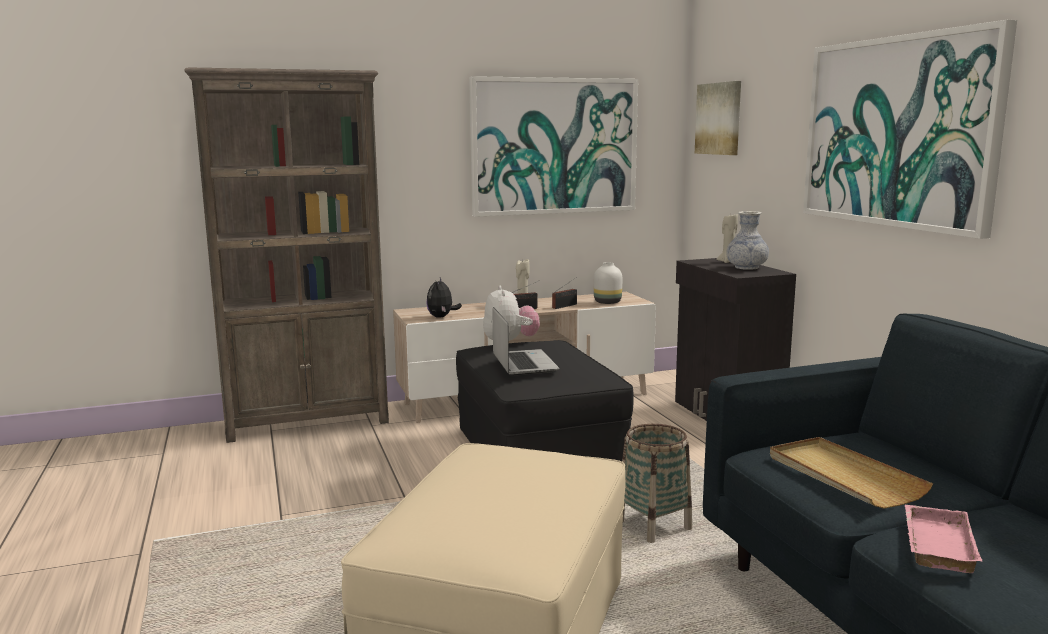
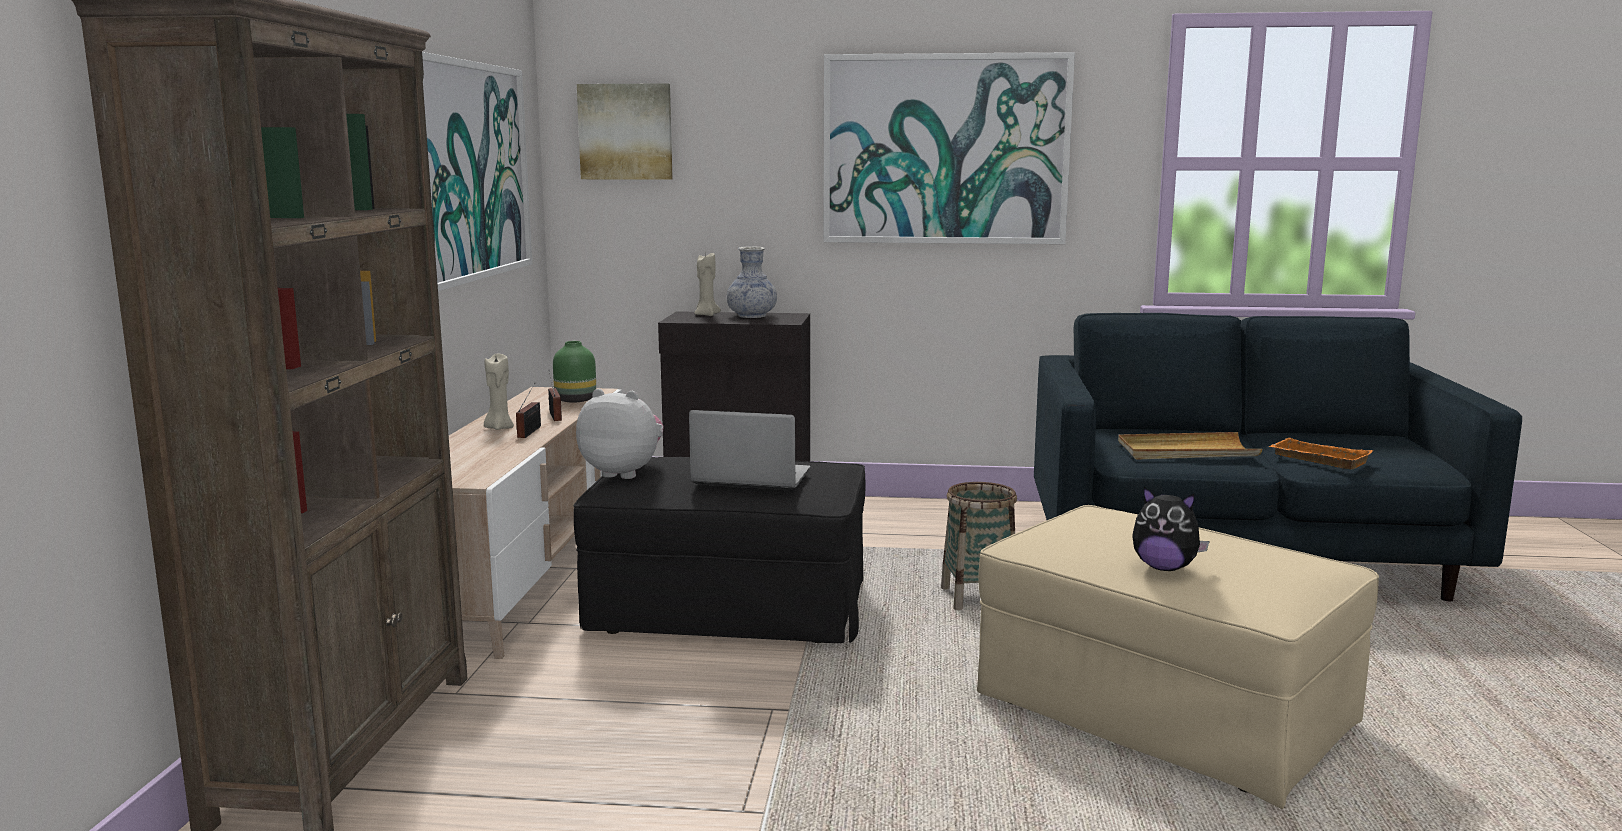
camera: 65 degrees left, 0 degrees up
plush toy [426,277,462,318] -> plush toy moved to [1132,487,1210,571]
white vase [594,262,622,304] -> green vase [553,341,596,402]
pink tray [905,505,982,573] -> orange tray [1269,438,1373,469]

